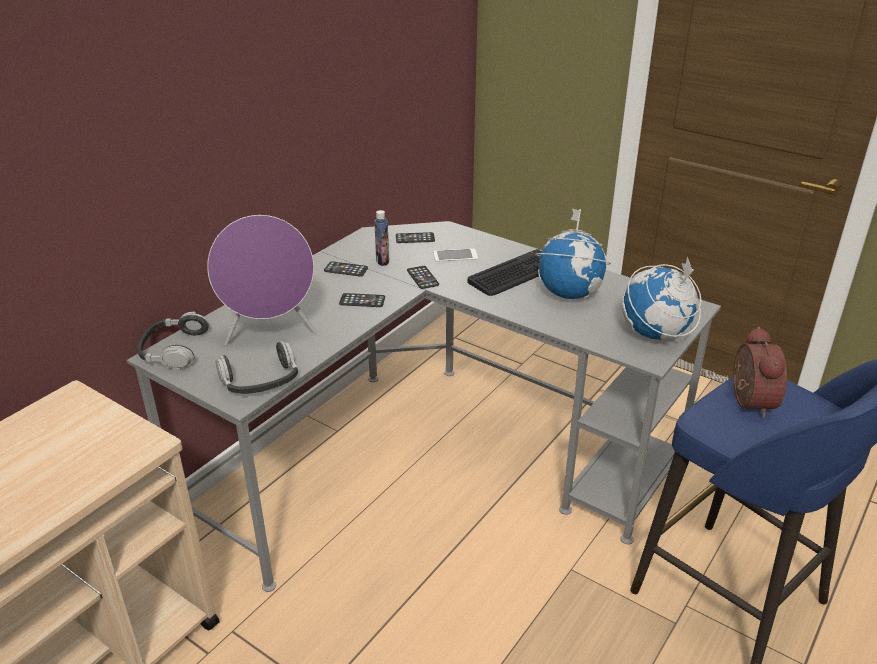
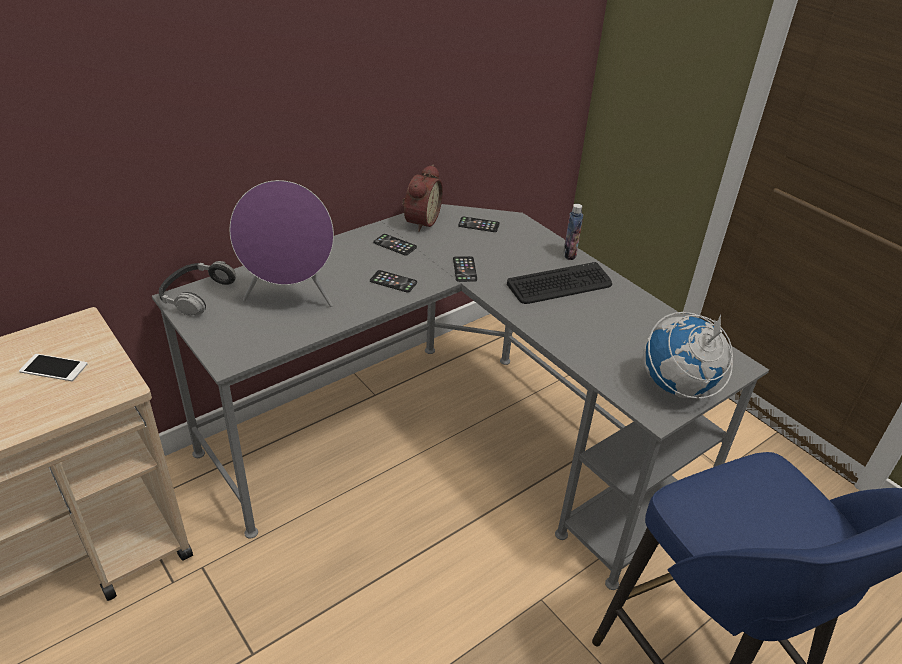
camera: 15 degrees right, 5 degrees up
headphones [215,341,298,394] -> none
bottle [374,210,389,266] -> bottle moved to [563,204,583,260]
phone [433,249,478,262] -> phone moved to [19,354,87,381]
globe [535,208,611,299] -> none
alarm clock [733,326,787,418] -> alarm clock moved to [403,165,443,232]

